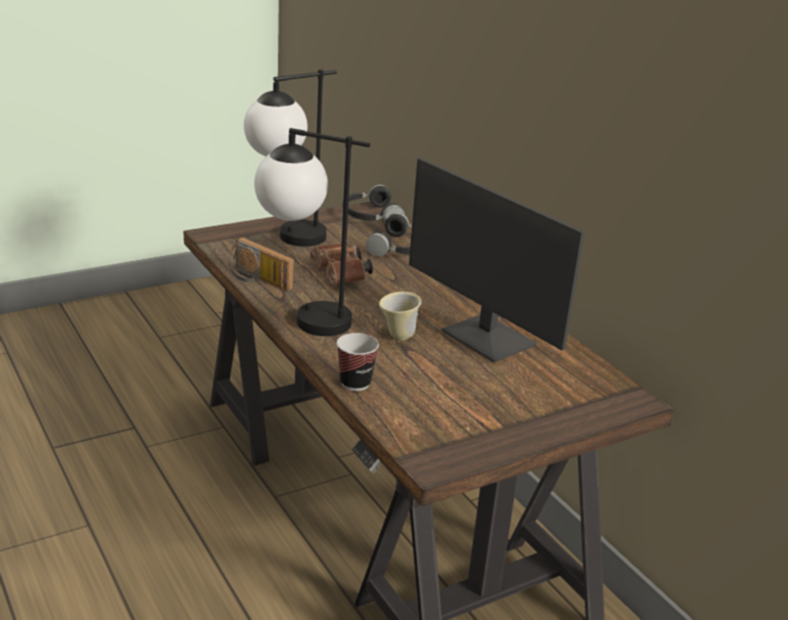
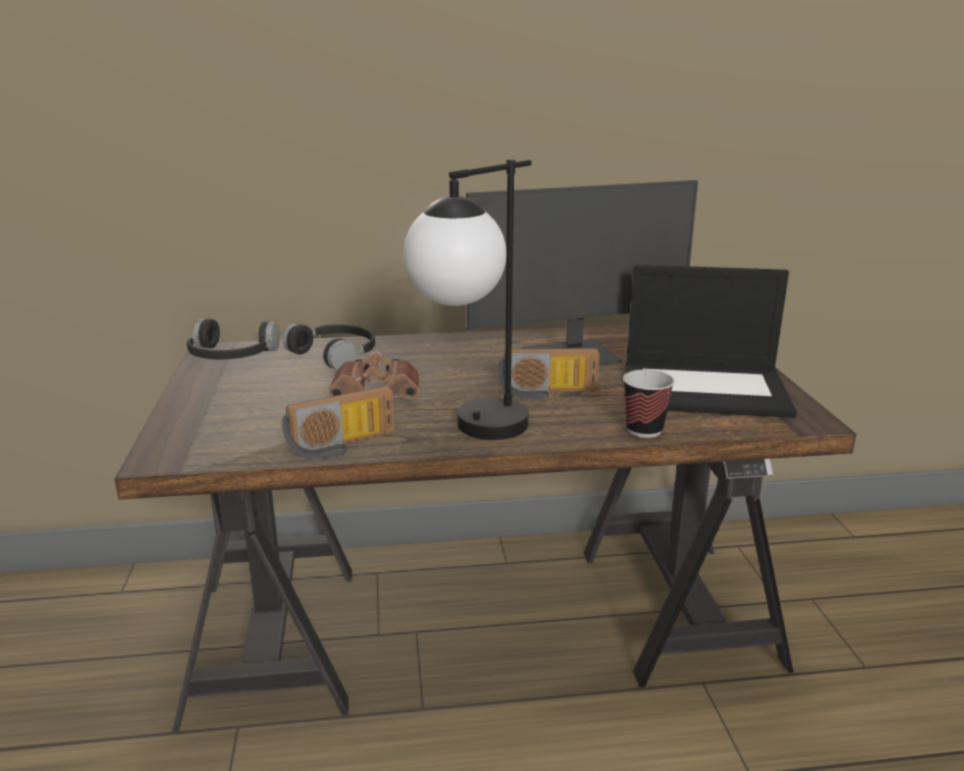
camera: 65 degrees left, 5 degrees down
table lamp [244,69,337,247] -> none
beige mug [379,292,421,340] -> radio [498,348,599,400]
none -> laptop [625,264,797,418]

